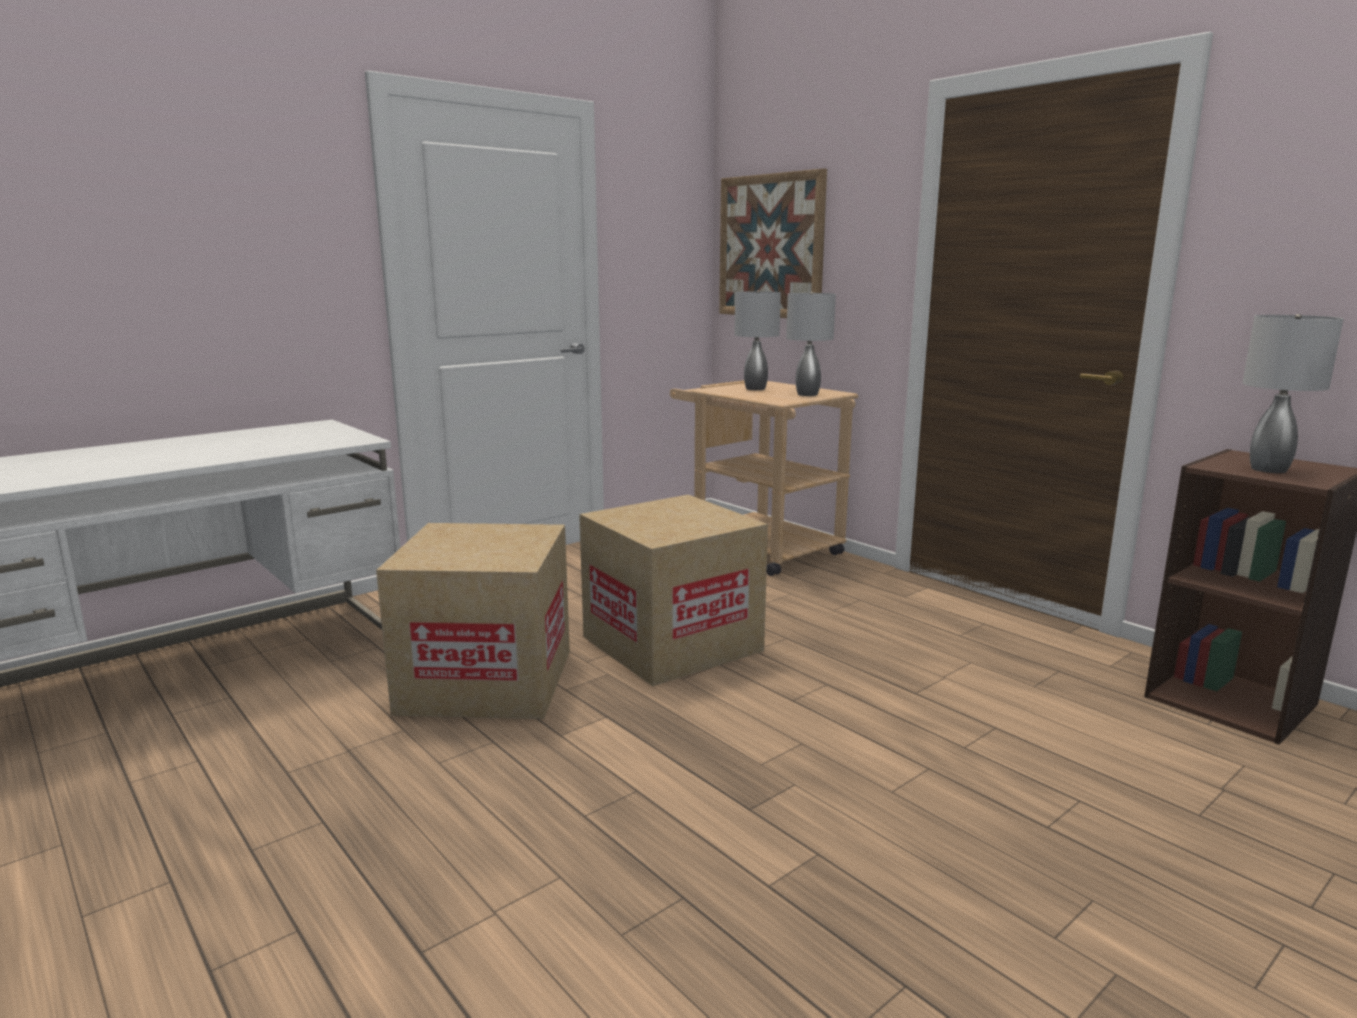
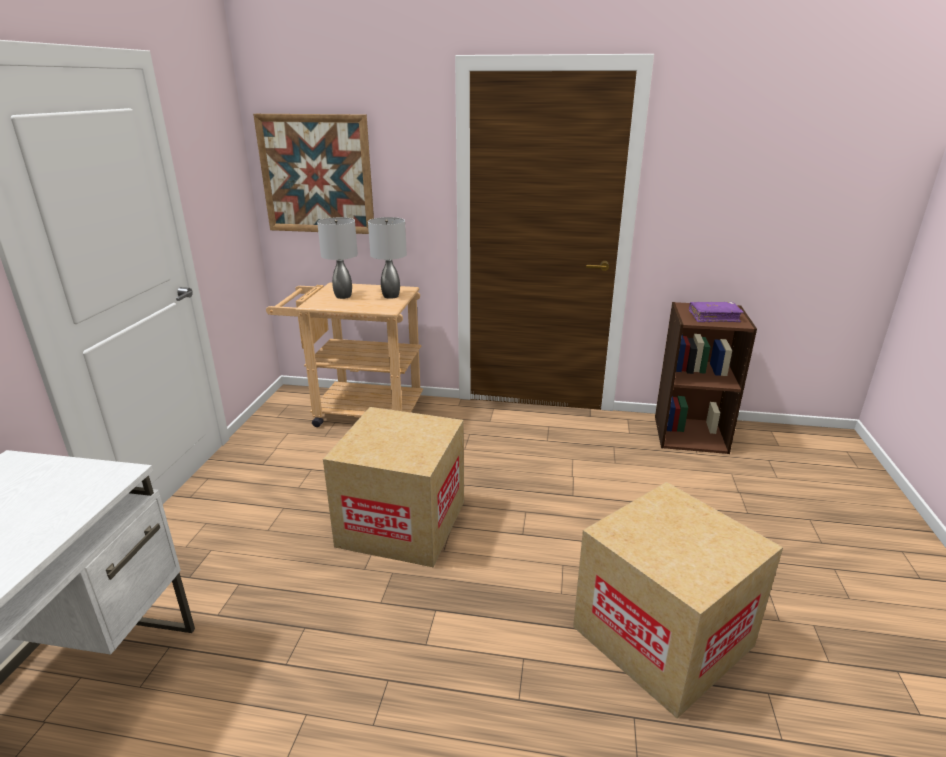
camera: 40 degrees left, 10 degrees up
cardboard box [376,523,570,719] -> cardboard box moved to [573,482,783,719]
grey table lamp [1243,314,1344,473] -> purple book [689,302,744,322]

